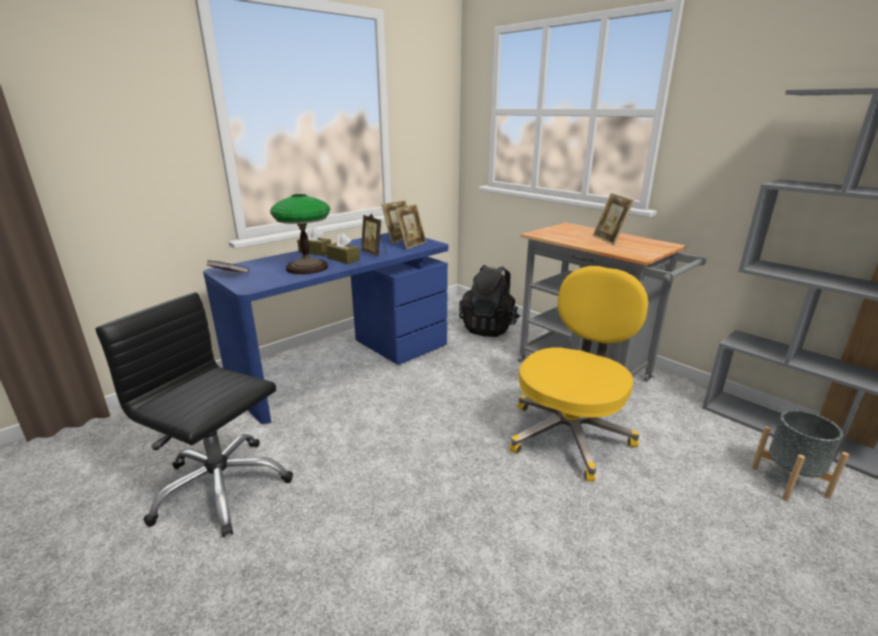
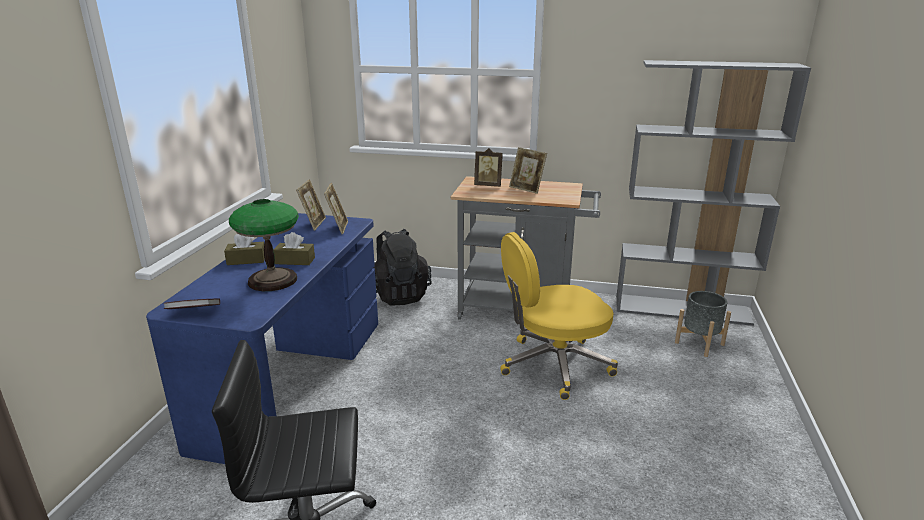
camera: 35 degrees left, 0 degrees up
picture frame [361,213,387,256] -> picture frame moved to [474,148,503,187]
yellow office chair [510,266,648,481] -> yellow office chair turned 105 degrees counterclockwise [500,232,618,400]

